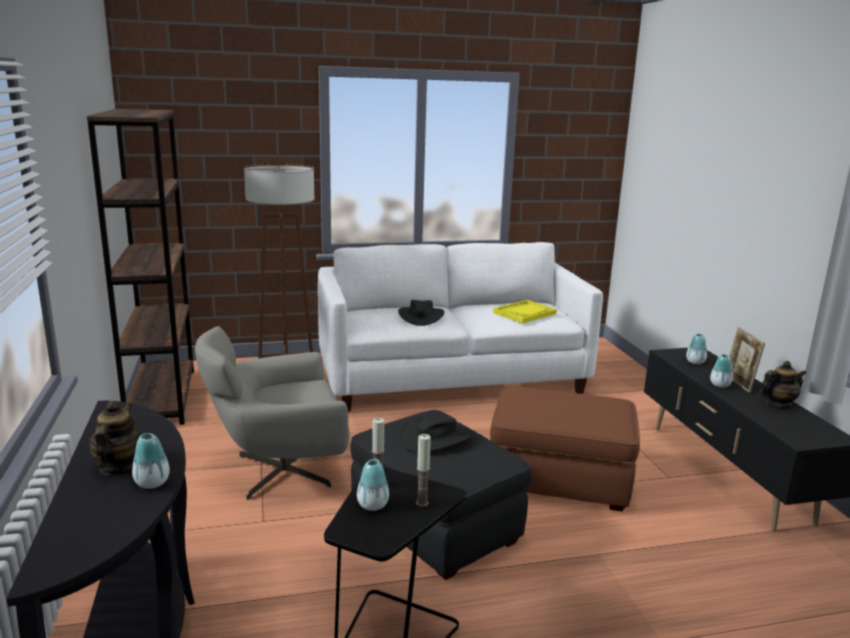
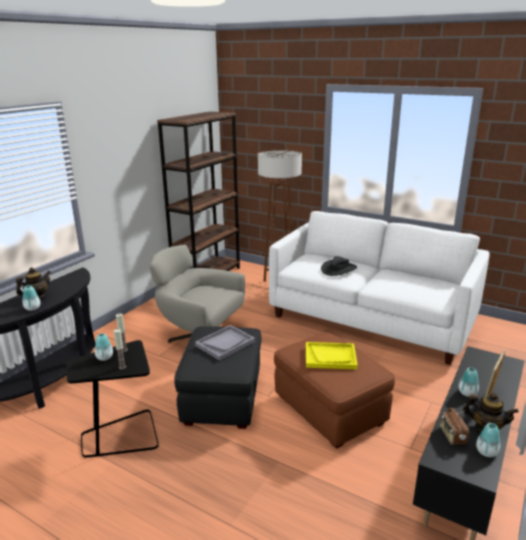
camera: 45 degrees right, 5 degrees up
black hat [399,410,473,452] -> grey tray [195,325,255,361]
yellow tray [493,300,557,324] -> yellow tray moved to [306,342,358,369]
vase [686,333,707,364] -> vase moved to [476,423,500,457]
none -> radio [440,408,469,445]

